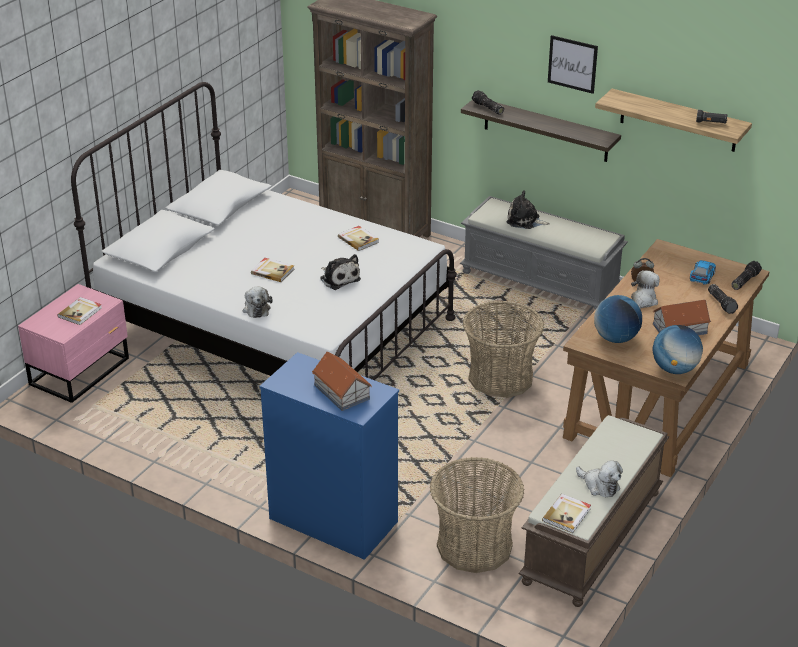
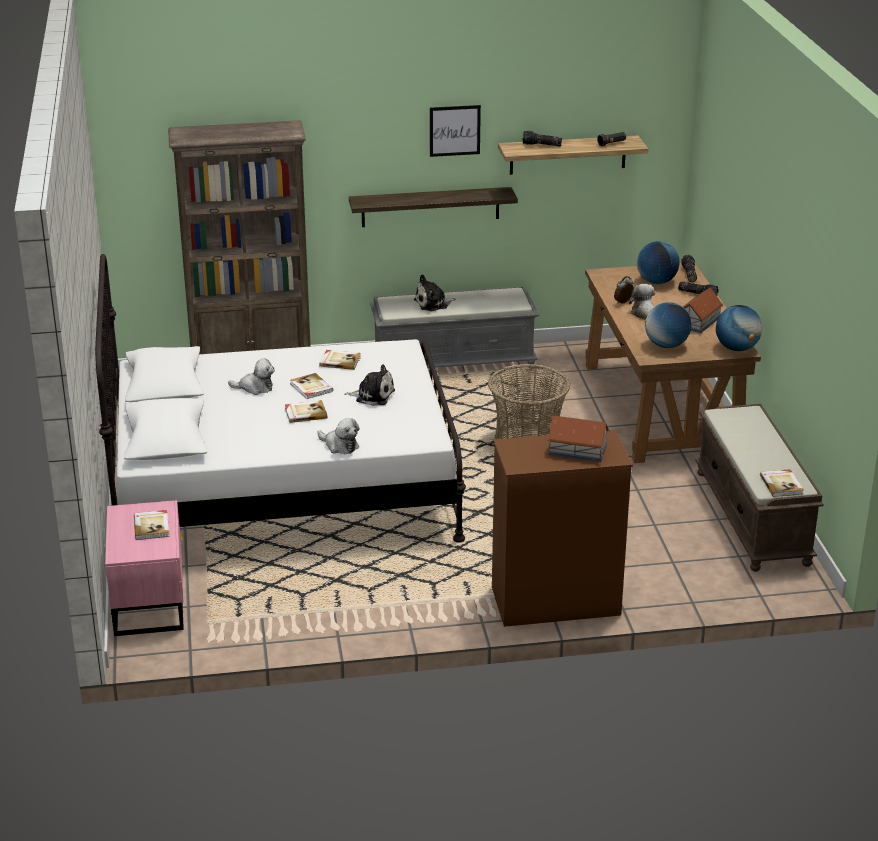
camera: 40 degrees left, 5 degrees down
blue dresser [259,352,399,560] -> brown dresser [492,430,633,627]
basket [430,457,524,573] -> none
flashlight [472,90,504,115] -> flashlight moved to [522,131,562,147]
plush toy [576,460,623,497] -> plush toy moved to [228,358,275,395]
toy car [690,260,716,285] -> globe [637,241,680,284]
none -> book [290,373,333,399]

